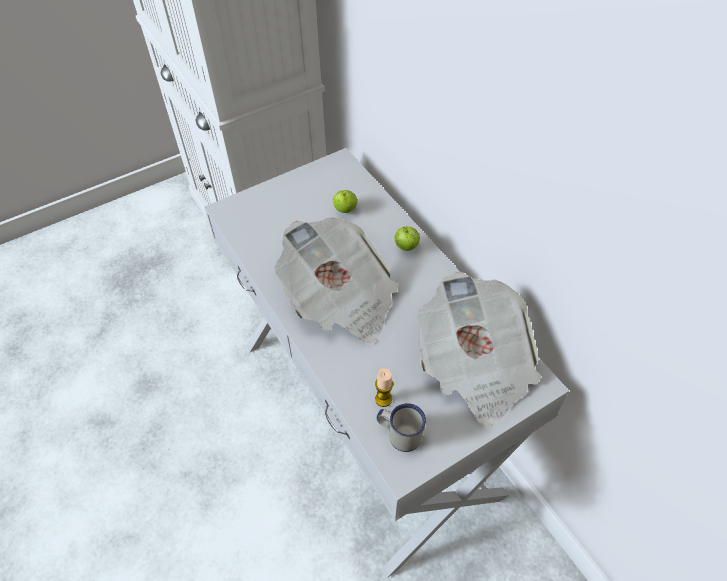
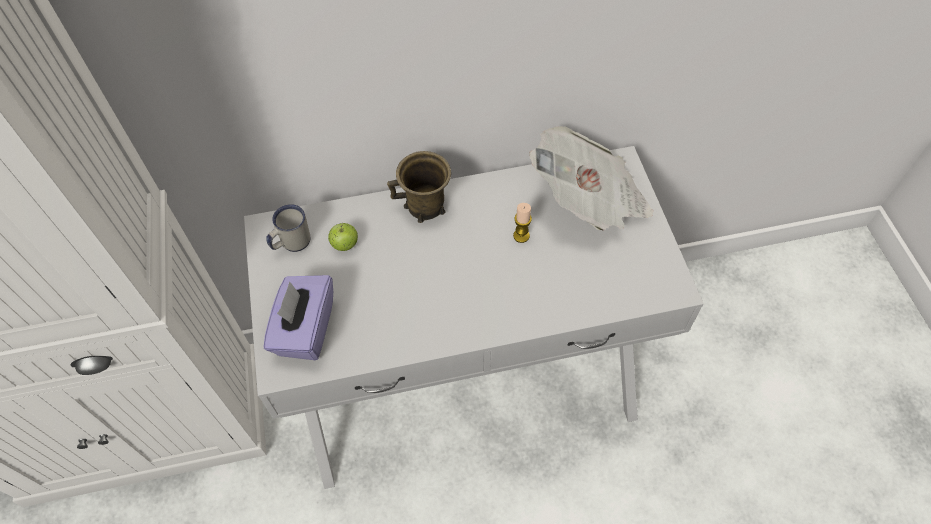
camera: 70 degrees left, 5 degrees up
newspaper [275,218,399,343] -> none
candle [375,368,393,407] -> candle moved to [513,203,532,243]
white mug [377,403,426,452] -> white mug moved to [266,204,311,252]
apple [394,227,420,251] -> brown mug [387,151,451,223]
none -> purple tissue box [264,275,333,360]

